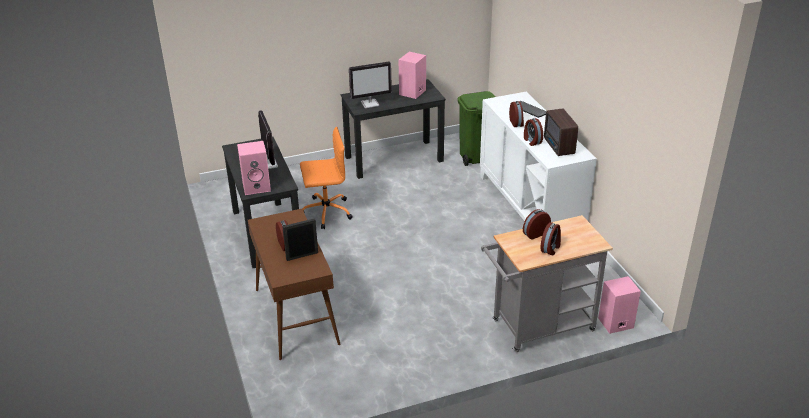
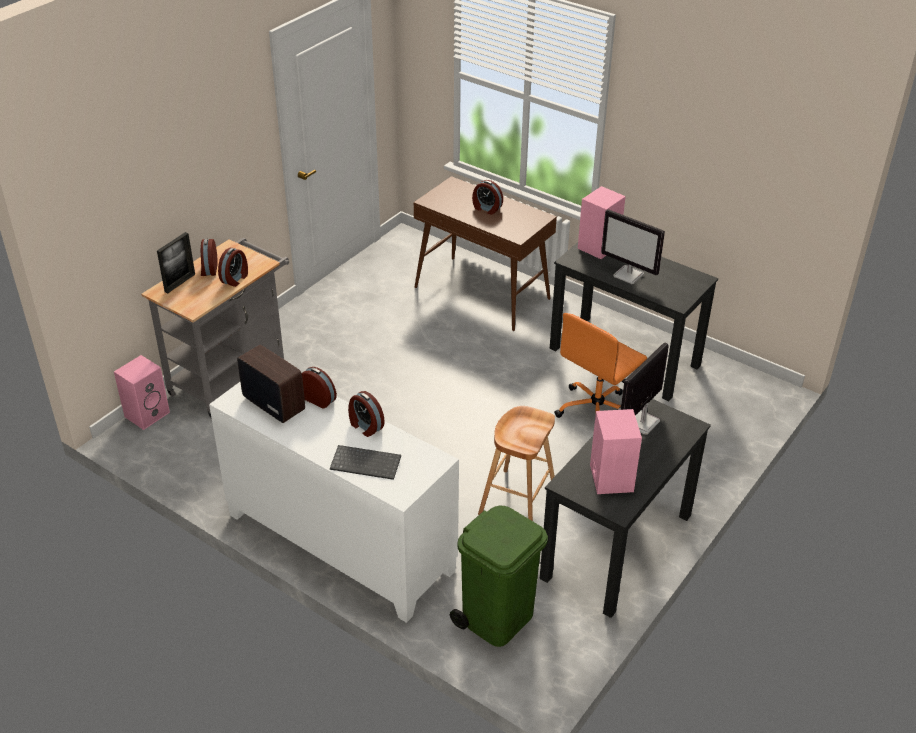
camera: 145 degrees right, 5 degrees up
picture frame [282,218,318,261] -> picture frame moved to [157,232,195,294]
none -> brown stool [478,406,555,521]

